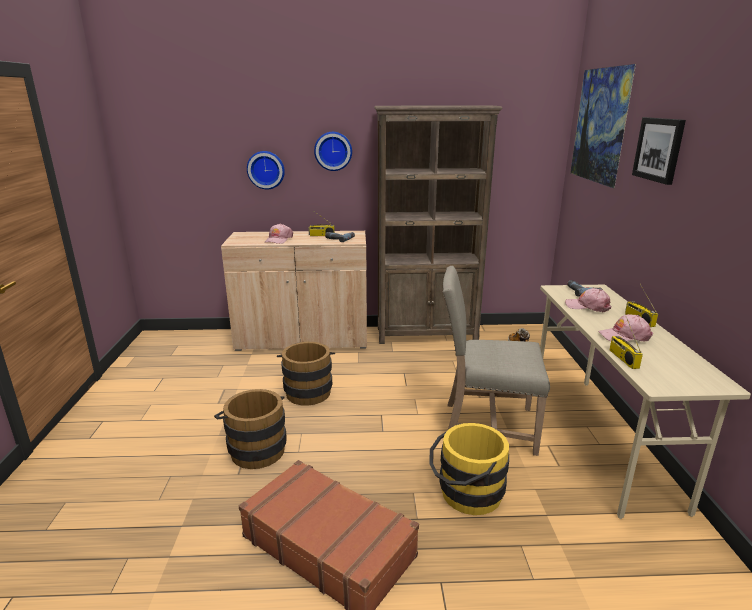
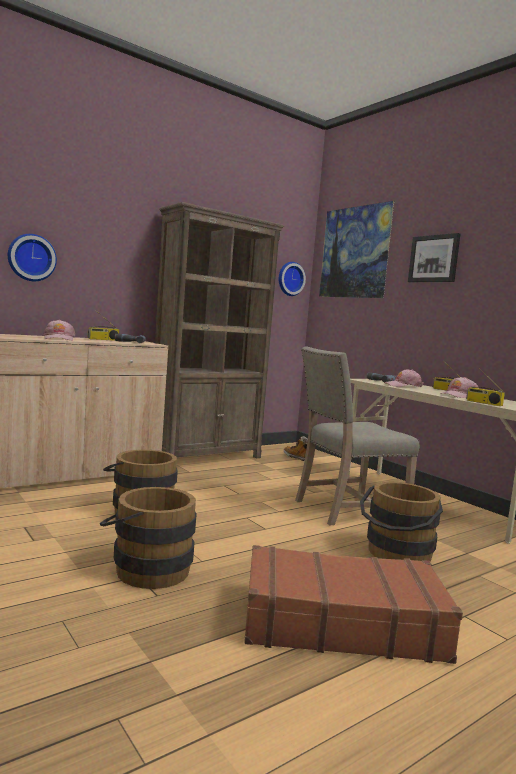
camera: 35 degrees left, 15 degrees down
wall clock [314,132,352,171] -> wall clock moved to [279,262,306,296]
yellow bucket [429,423,509,515] -> brown bucket [360,482,443,562]

